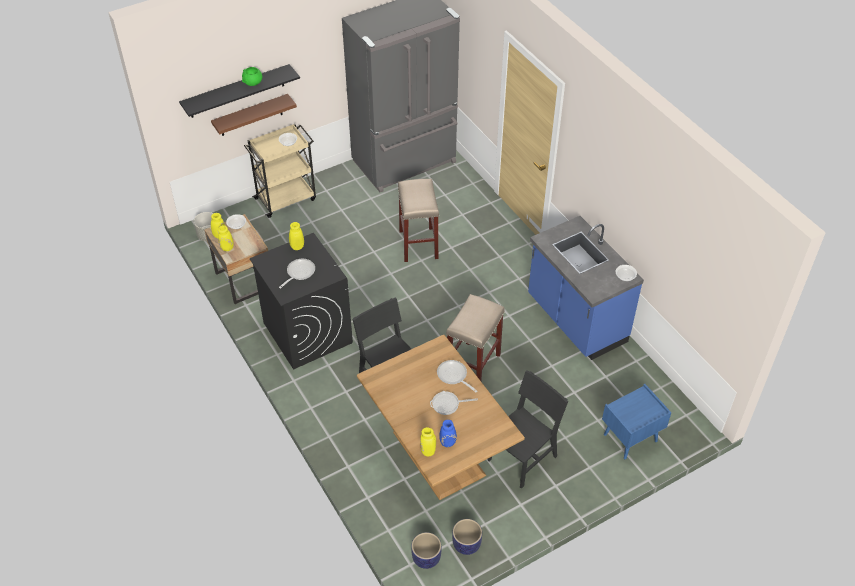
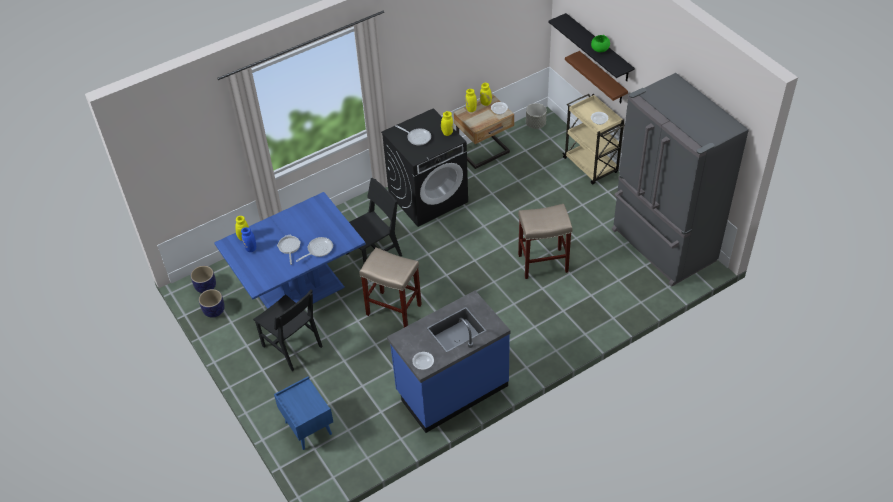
camera: 90 degrees right, 0 degrees up
brown dining table [357,335,525,500] -> blue dining table [214,192,366,309]

